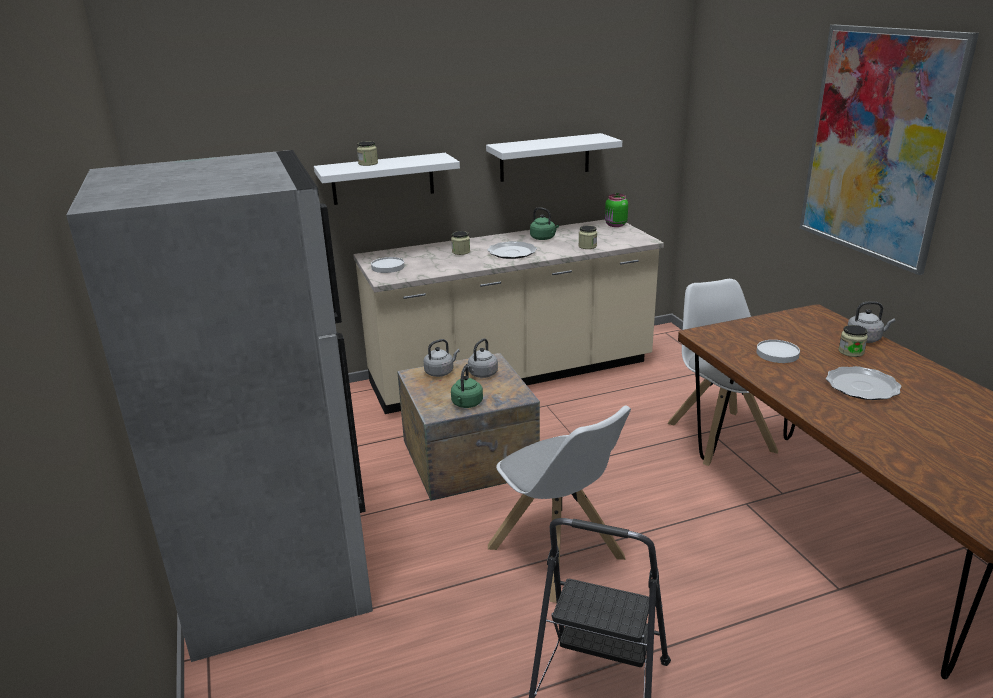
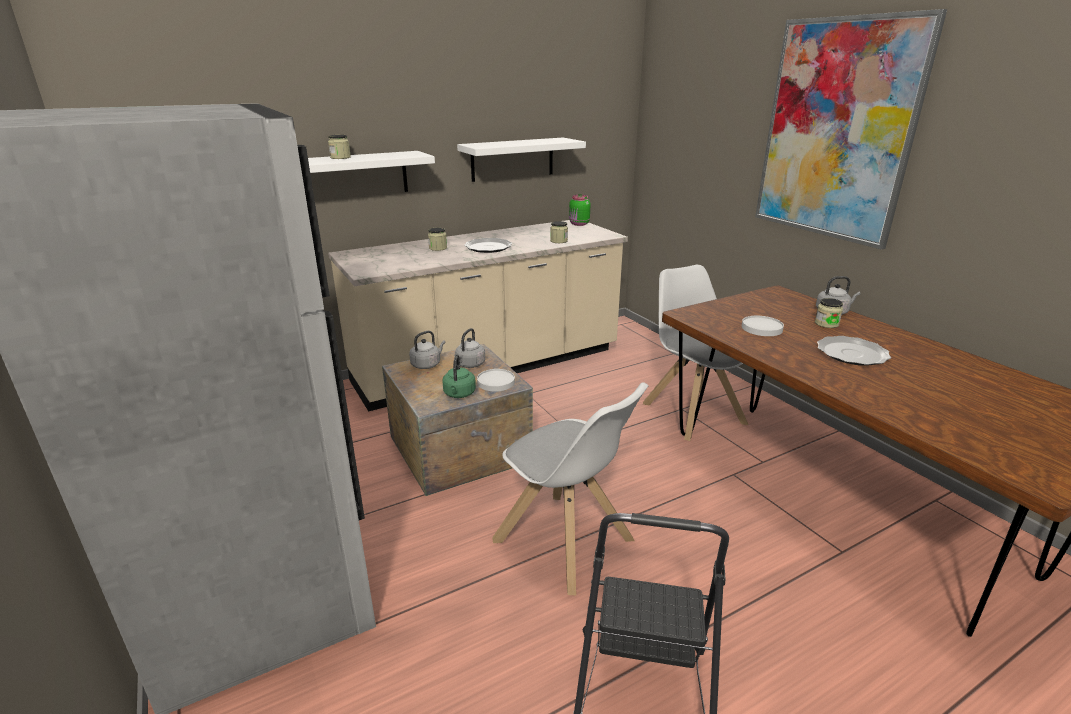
camera: 10 degrees left, 0 degrees up
white plate [371,257,405,273] -> white plate moved to [477,369,515,391]
green kettle [530,207,559,240] -> none

